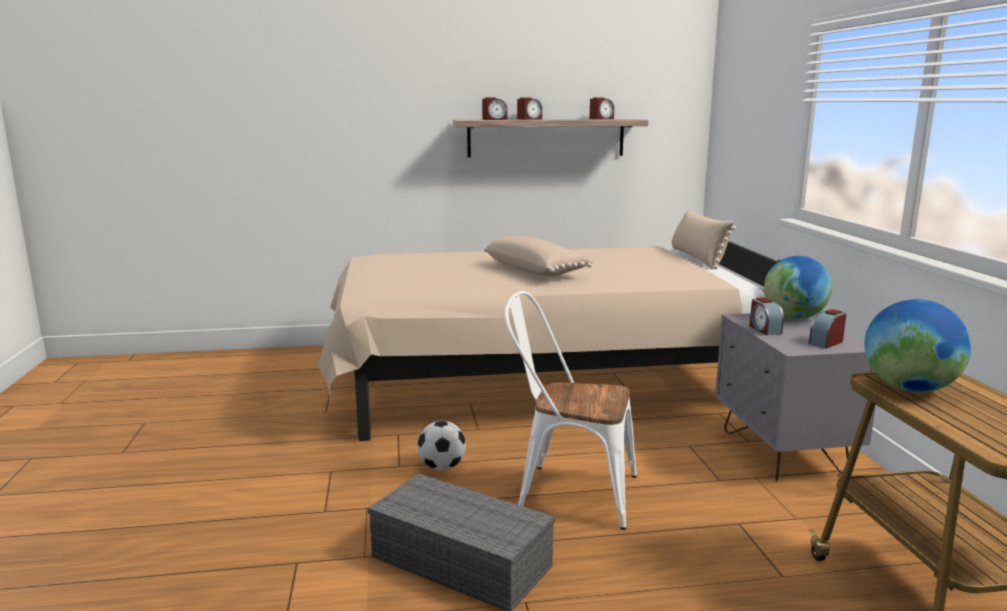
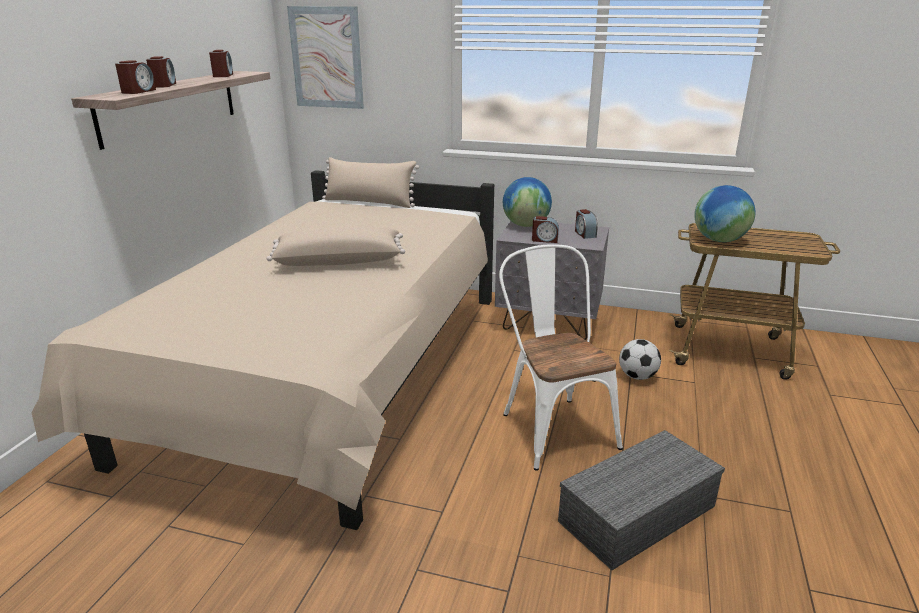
camera: 65 degrees left, 10 degrees up
football [417,421,466,470] -> football moved to [619,339,661,380]
white chair [505,291,637,530] -> white chair turned 120 degrees clockwise [499,244,623,471]
none -> picture [287,6,364,109]

